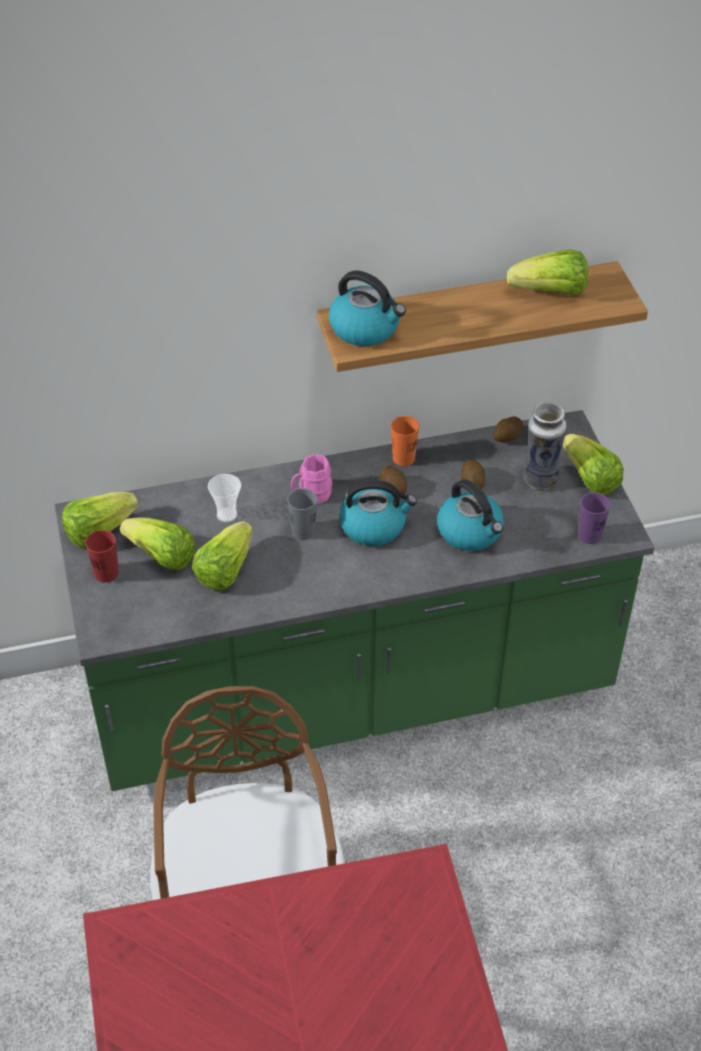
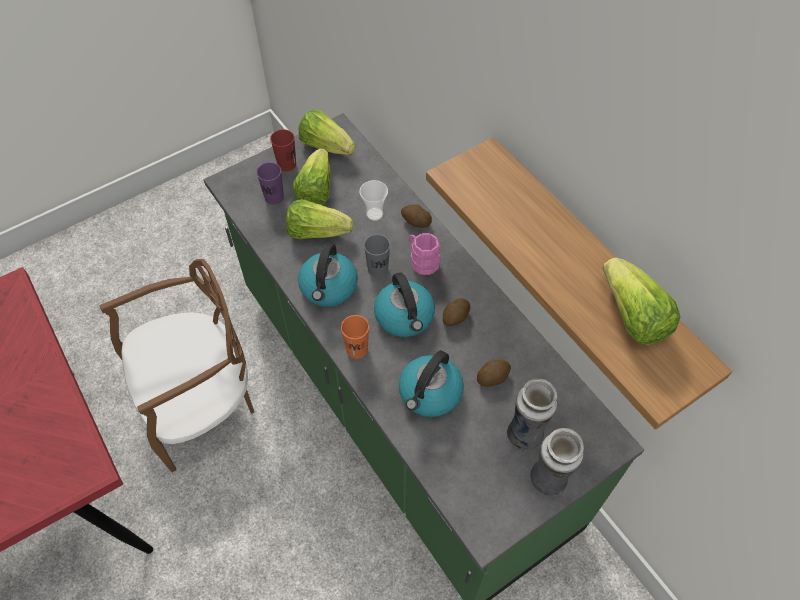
camera: 70 degrees right, 10 degrees up
kettle [329,270,406,346] -> kettle moved to [298,243,358,307]
orange cup [391,416,419,466] -> orange cup moved to [341,315,369,359]
potato [494,416,523,442] -> potato moved to [401,205,432,228]
lettuce [563,434,624,495] -> vase [530,428,584,496]
purple cup [578,492,611,544] -> purple cup moved to [256,162,284,205]

